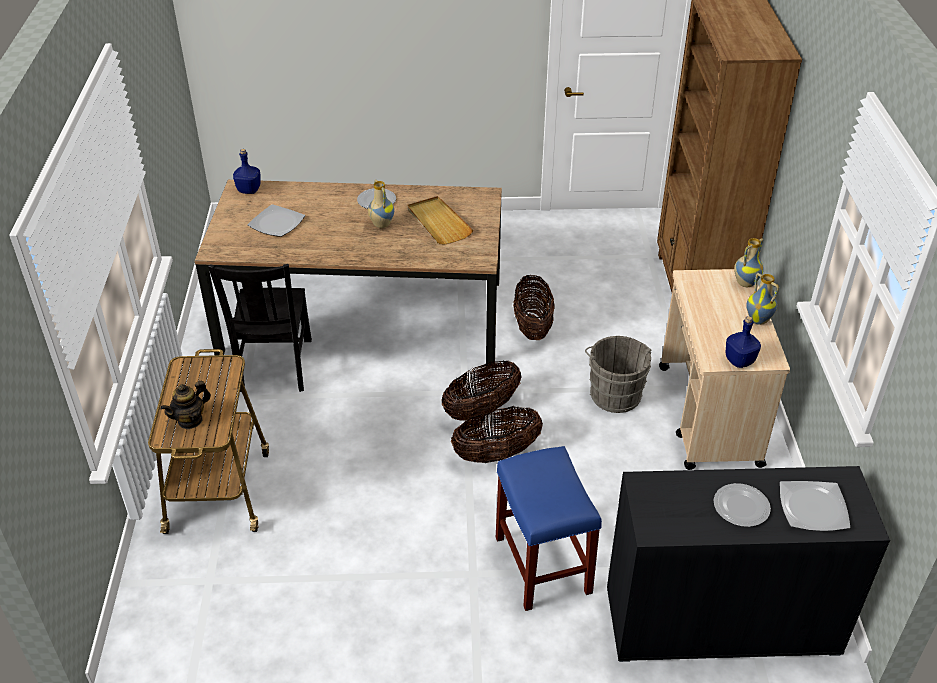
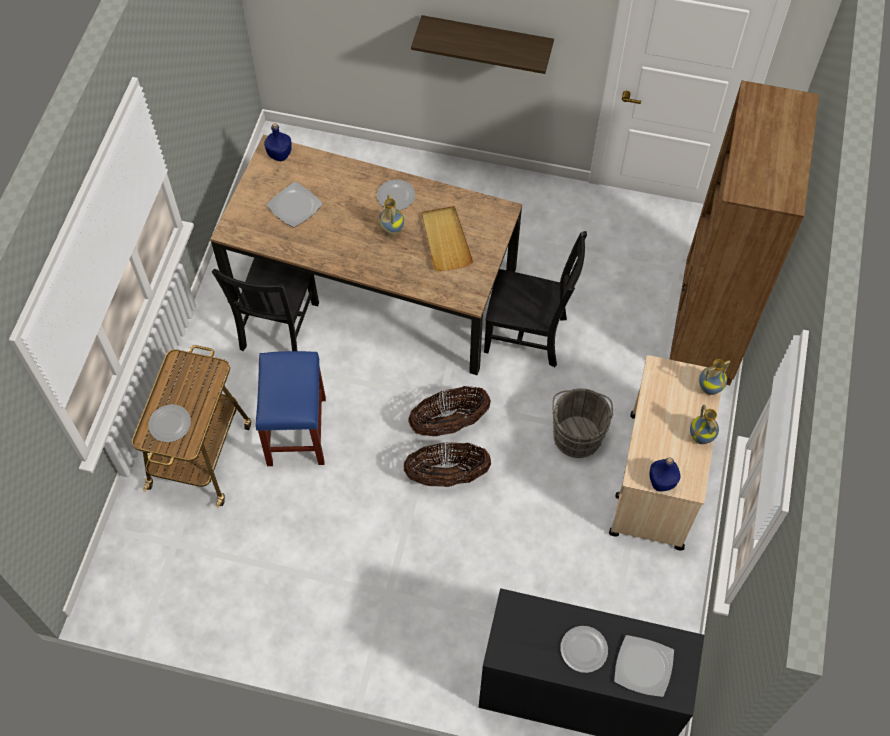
camera: 15 degrees right, 20 degrees up
teapot [160,381,211,429] -> plate [148,404,191,442]
blue stool [496,446,602,611] -> blue stool moved to [256,351,326,466]
basket [513,275,555,340] -> black chair [484,231,587,367]
none -> shelf [411,15,554,74]

